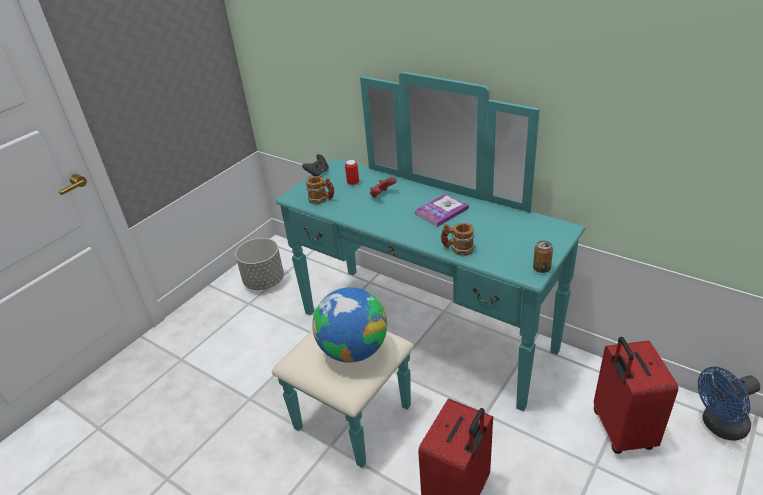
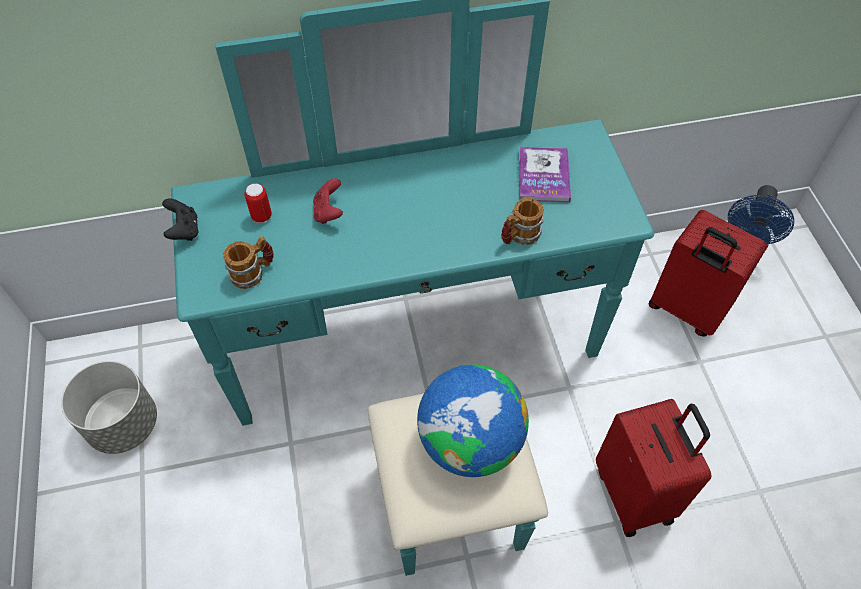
camera: 50 degrees left, 20 degrees up
book [414,193,469,227] -> book moved to [519,147,571,203]
can [533,240,553,273] -> none

